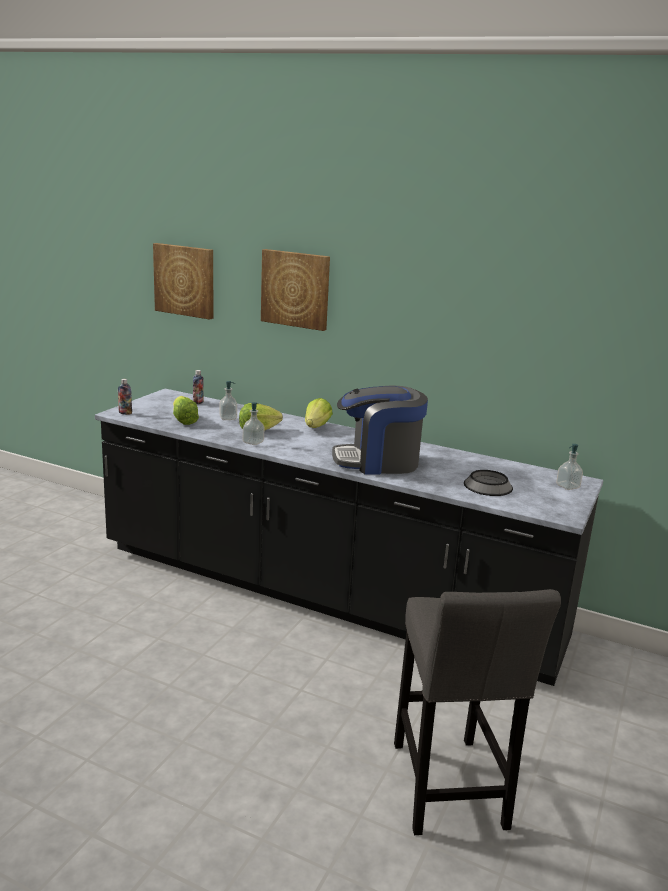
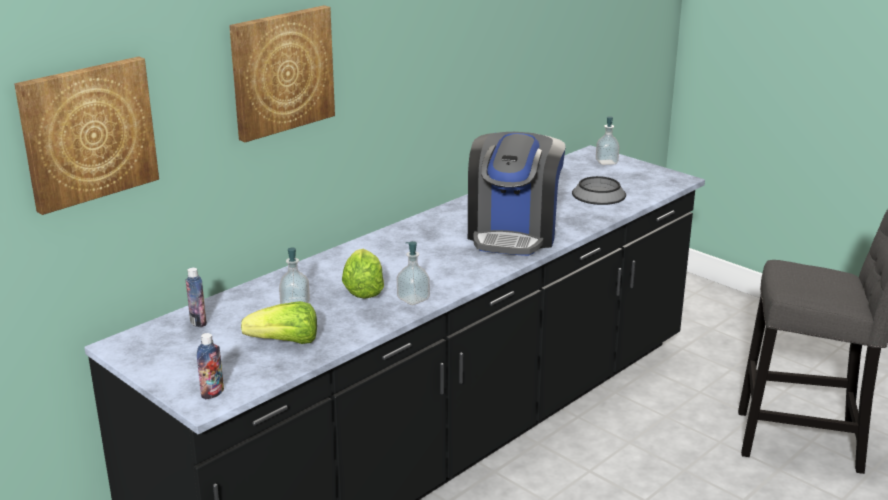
camera: 70 degrees left, 5 degrees up
lettuce [305,398,333,428] -> none

